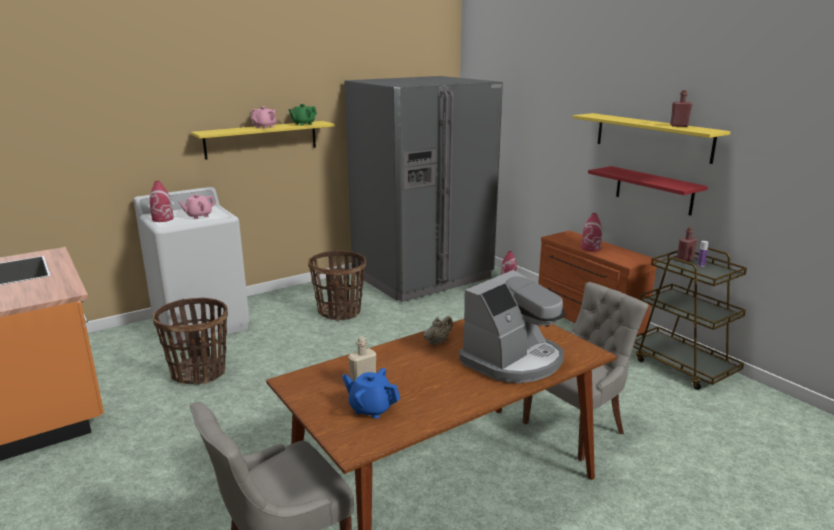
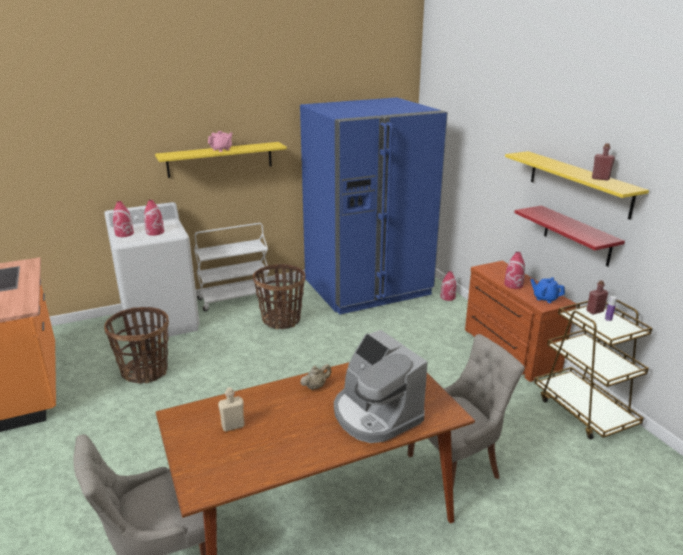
camera: 10 degrees right, 5 degrees up
pink teapot [179,194,216,219] -> red vase [144,200,164,236]
green teapot [288,104,317,126] -> none
blue teapot [342,368,400,419] -> blue teapot moved to [530,277,565,303]
grey fridge [345,76,503,302] -> blue fridge [300,97,448,315]
coffee machine [459,270,565,383] -> coffee machine turned 90 degrees clockwise [334,330,428,443]
none -> white cart [194,223,271,311]

